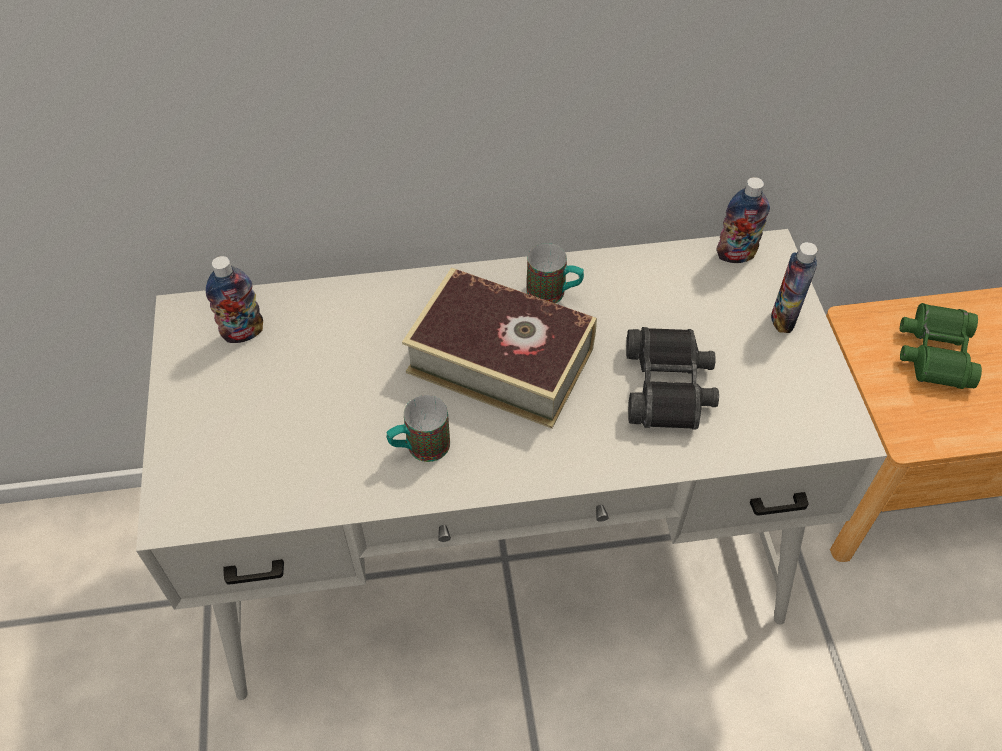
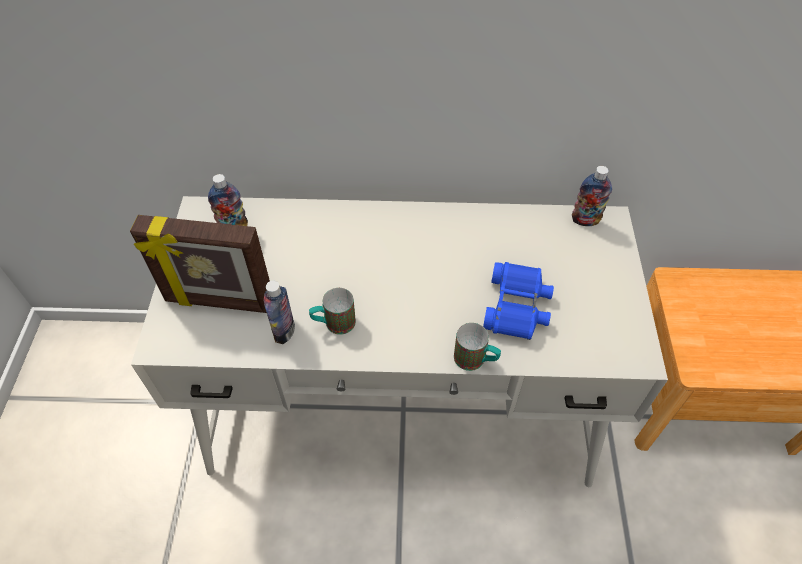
camera: 10 degrees right, 0 degrees up
book [402,268,597,429] -> none
mug [526,243,584,304] -> mug moved to [454,323,501,371]
black binoculars [626,327,719,430] -> blue binoculars [483,262,554,340]
bottle [771,242,817,333] -> bottle moved to [264,281,295,344]
green binoculars [900,303,982,389] -> none
none -> picture frame [130,215,270,313]

